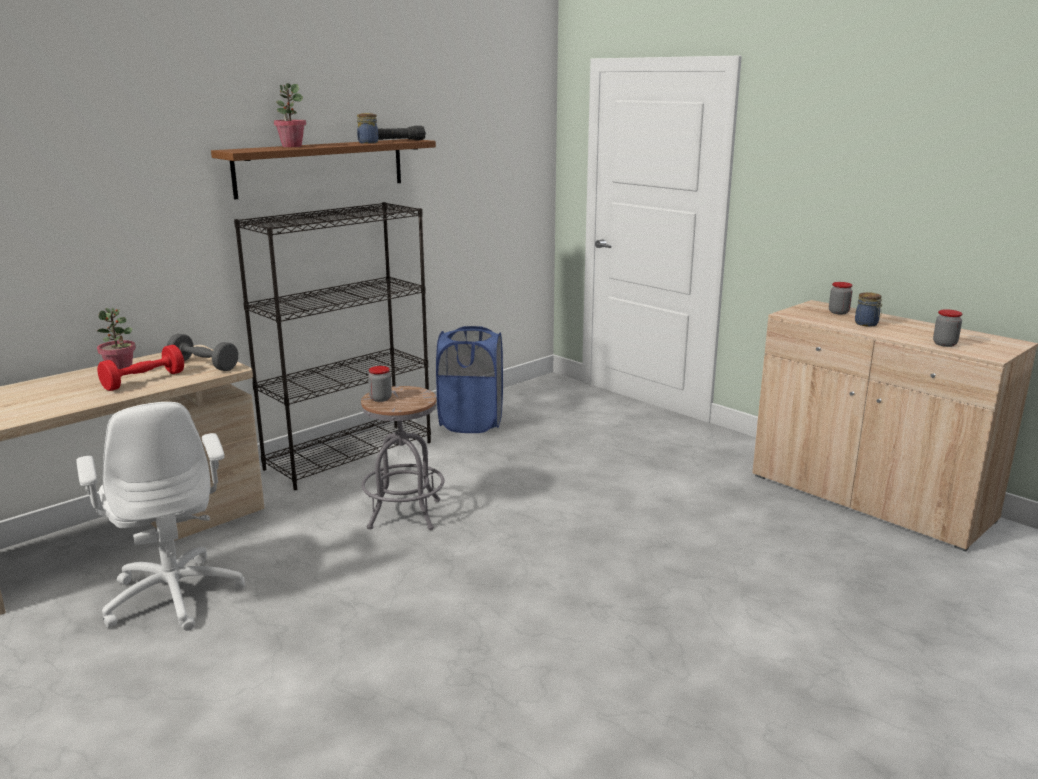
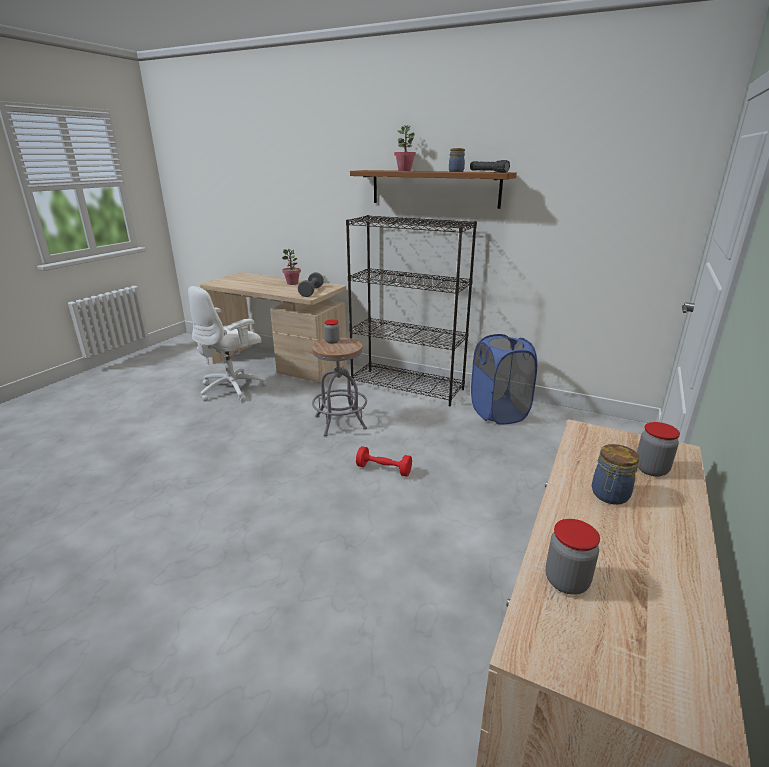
camera: 70 degrees right, 5 degrees up
red dumbbell [97,345,184,391] -> red dumbbell moved to [356,446,412,477]

